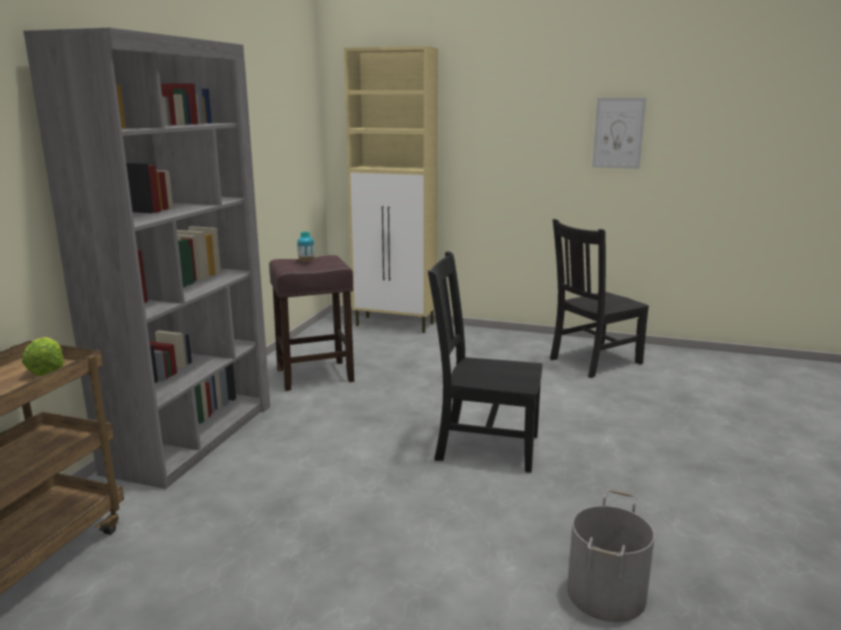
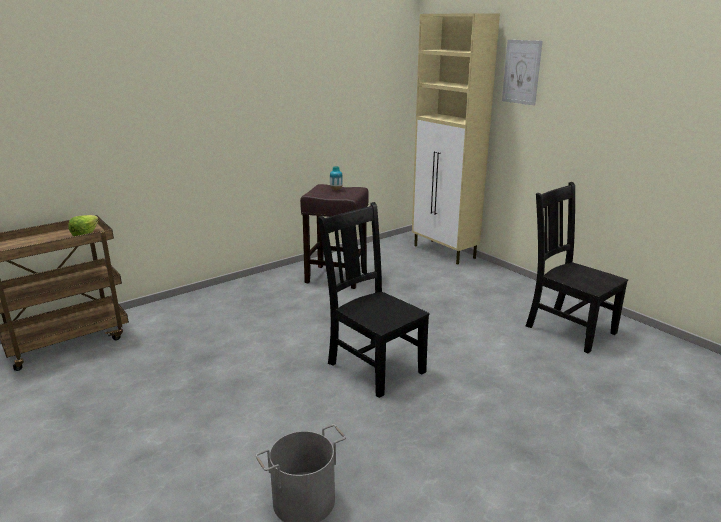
camera: 35 degrees right, 5 degrees up
grey bookcase [23,27,270,489] -> none
black chair [550,219,649,378] -> black chair turned 45 degrees clockwise [526,182,628,353]
picture [592,98,646,169] -> picture moved to [502,40,543,106]

